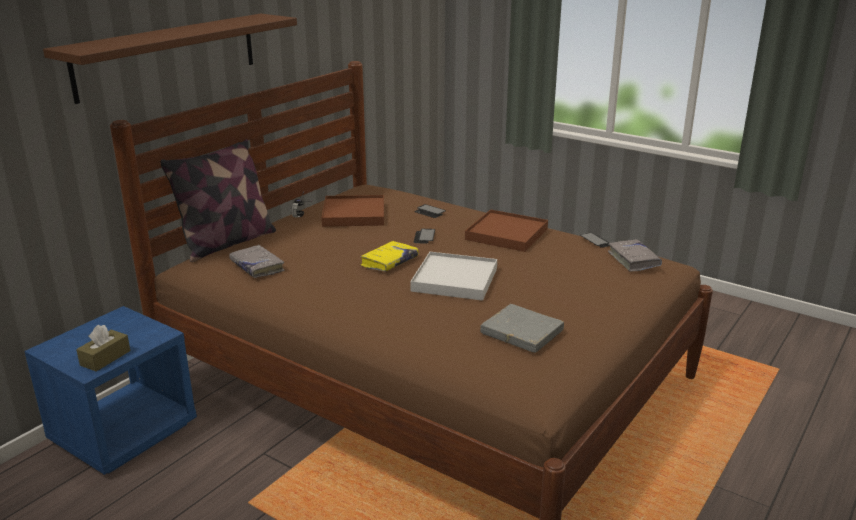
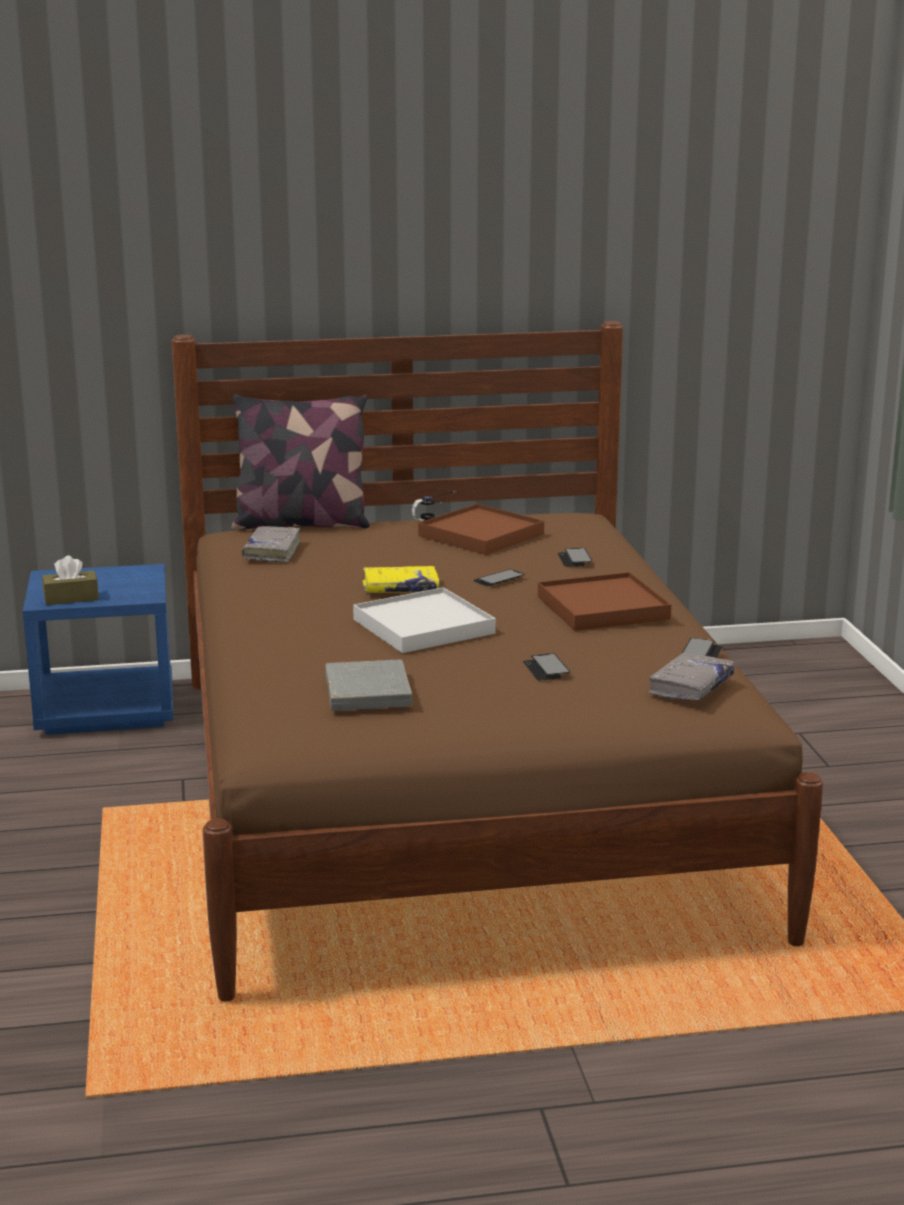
camera: 45 degrees right, 5 degrees down
brown shelf [43,14,297,104] -> none
none -> phone [523,653,570,680]

